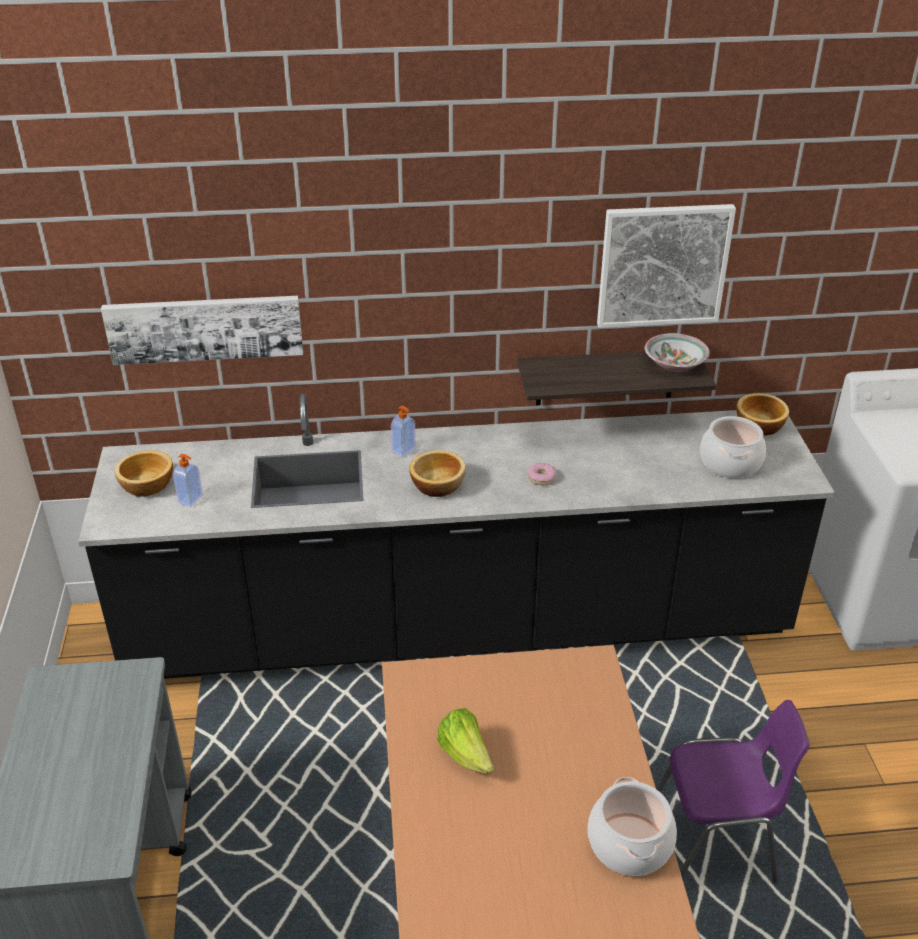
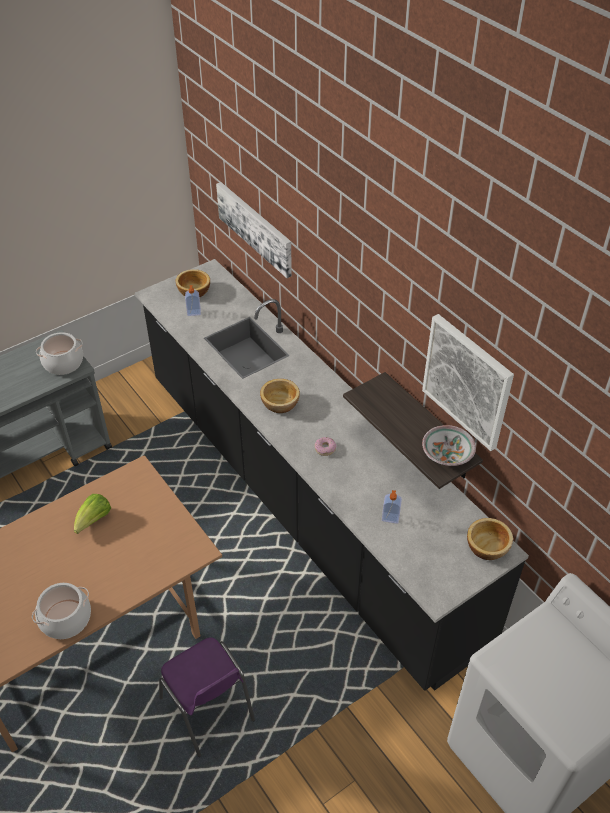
camera: 60 degrees right, 10 degrees up
soap dispenser [391,406,416,457] -> soap dispenser moved to [382,490,402,524]
cooking pot [700,416,766,478] -> cooking pot moved to [36,332,83,375]

